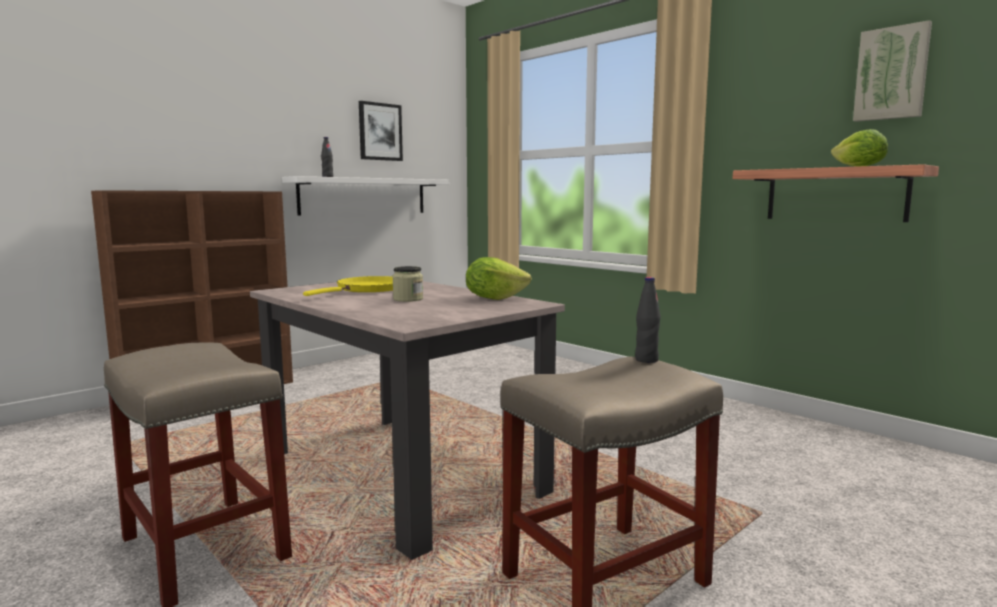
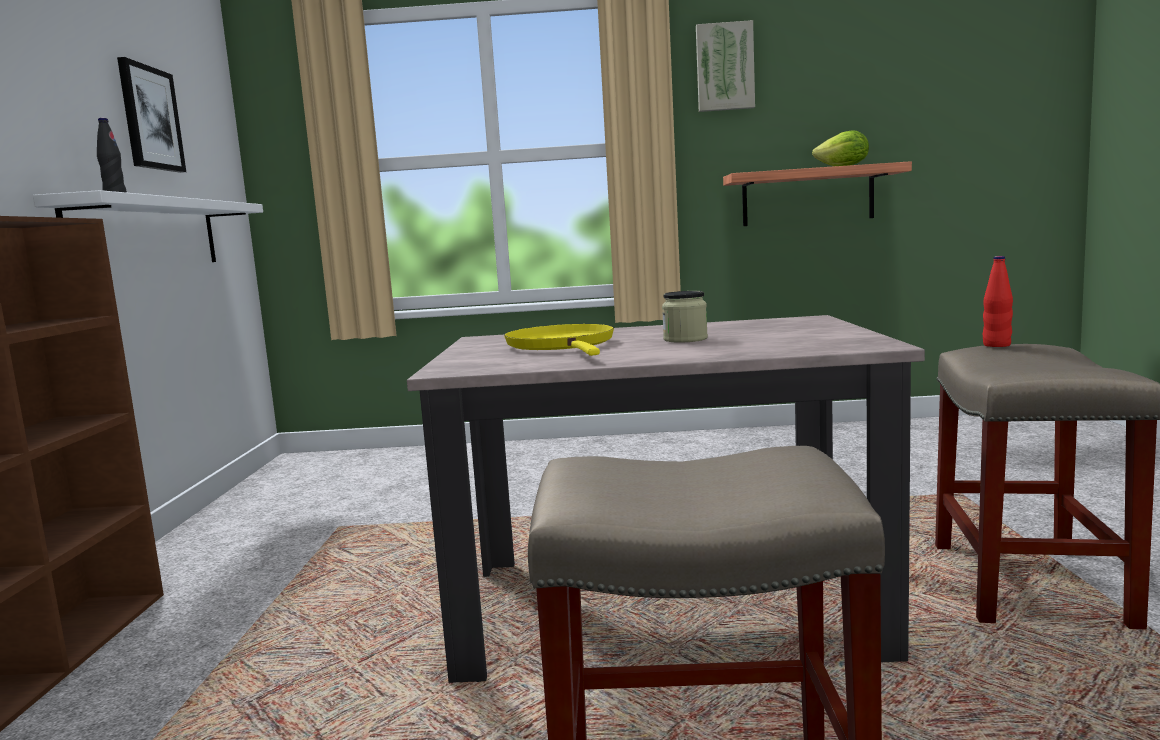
camera: 45 degrees left, 0 degrees up
lettuce [466,257,532,300] -> none
black bottle [635,277,661,363] -> red bottle [983,256,1013,347]
picture [853,20,932,122] -> picture moved to [696,20,755,112]

